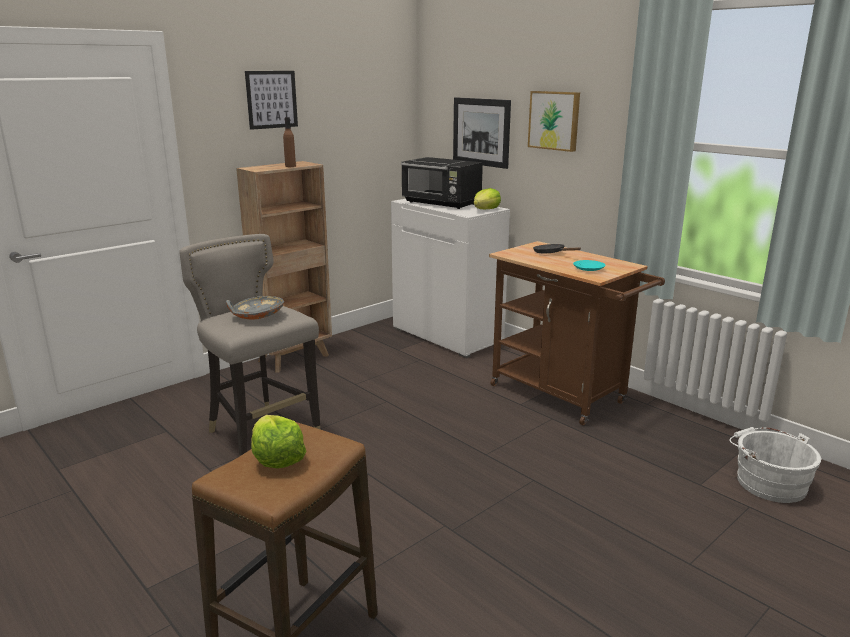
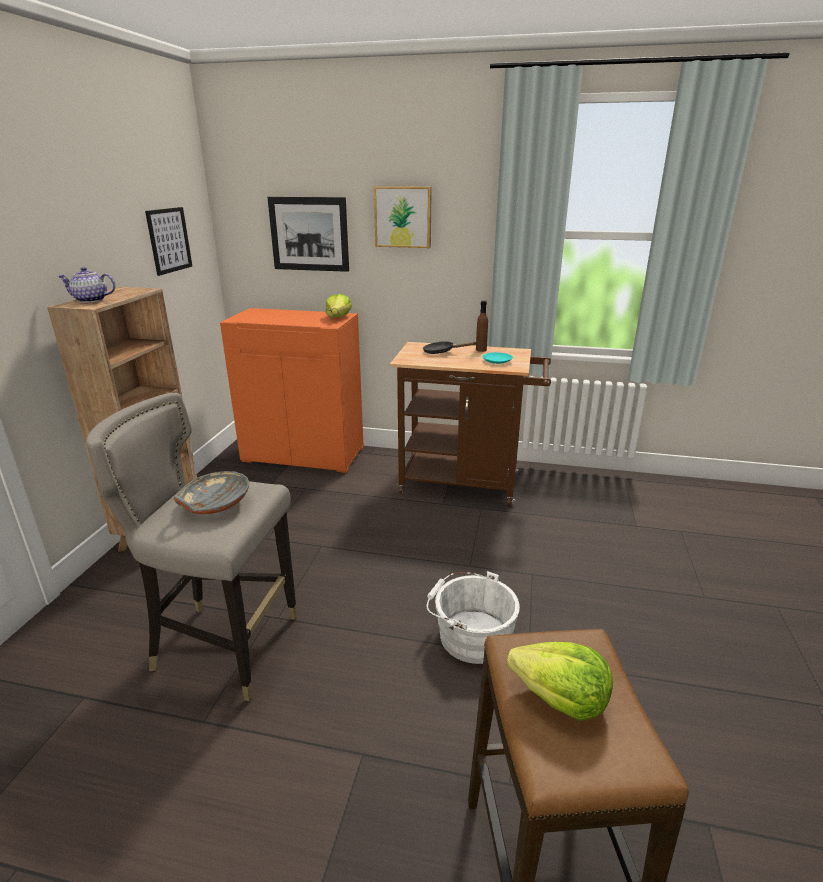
camera: 35 degrees left, 5 degrees up
picture [245,71,298,130] -> picture moved to [145,207,192,276]
brown bottle [283,117,296,167] -> brown bottle moved to [476,301,488,352]
white cabinet [391,199,510,358] -> orange cabinet [220,308,364,473]
black microwave [401,157,483,209] -> none
white bucket [729,427,821,503] -> white bucket moved to [427,571,520,664]
none -> teapot [58,267,116,303]

